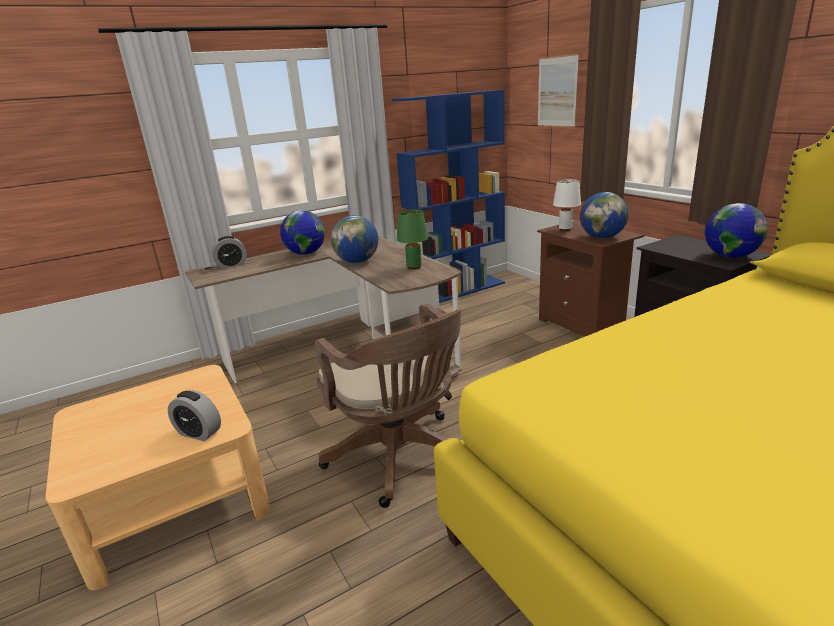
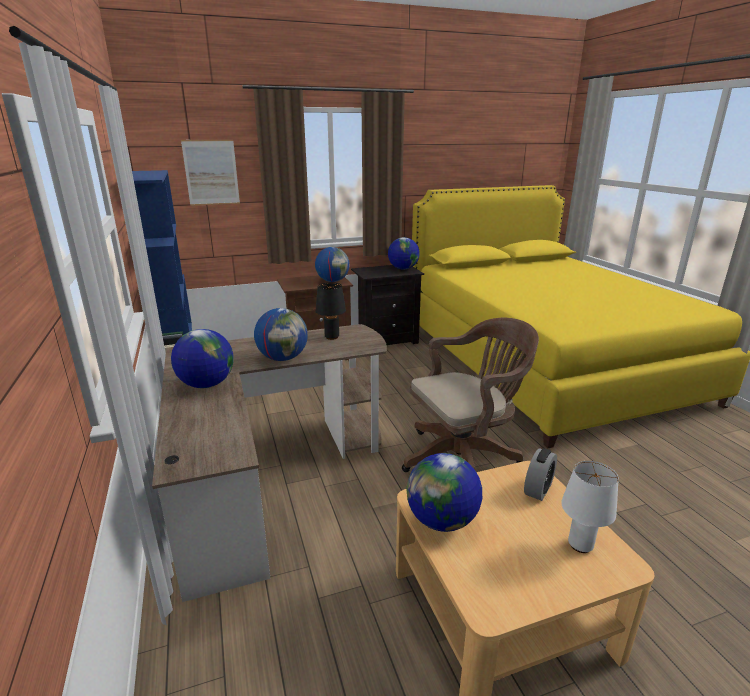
camera: 80 degrees left, 0 degrees up
alarm clock [212,236,247,269] -> none
green table lamp [397,209,428,269] -> black table lamp [316,283,346,340]
white table lamp [553,179,581,231] -> white table lamp moved to [561,461,619,553]
none -> globe [406,453,482,532]

